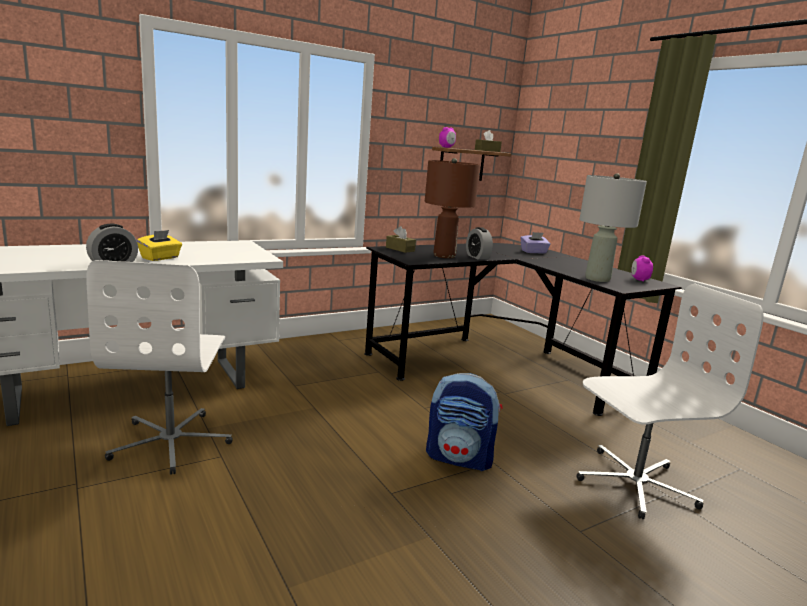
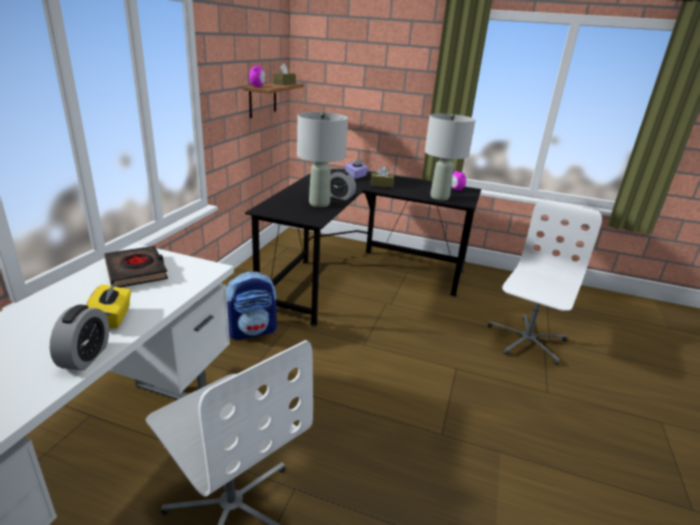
camera: 40 degrees left, 10 degrees up
brown tissue box [386,226,416,253] -> brown tissue box moved to [370,166,394,188]
brown table lamp [425,158,480,258] -> grey table lamp [297,112,348,207]
backpack [426,373,503,471] -> backpack moved to [226,271,277,339]
none -> black book [104,246,168,288]

